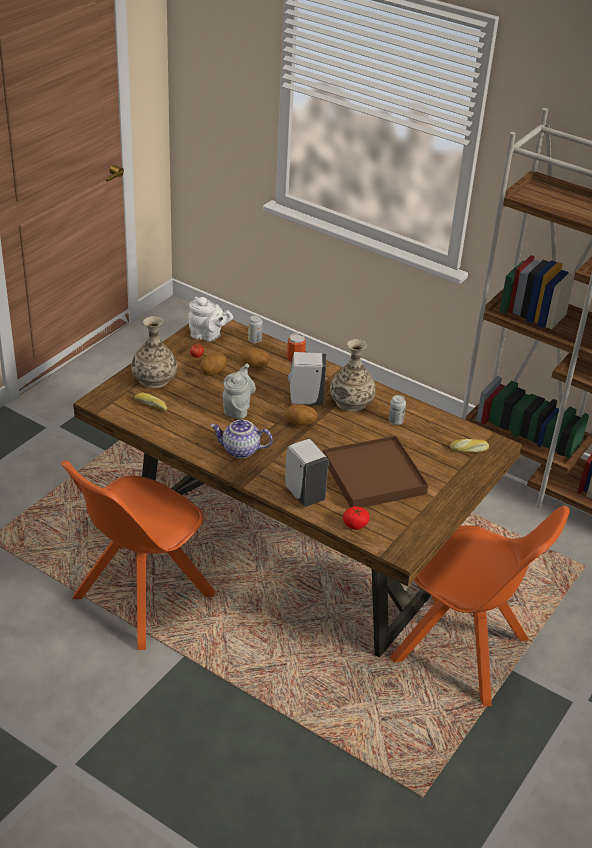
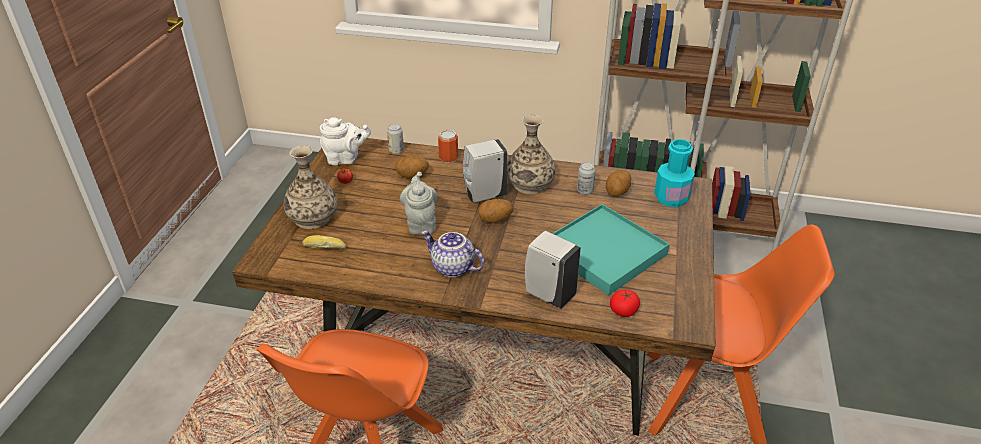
camera: 20 degrees left, 0 degrees up
potato [200,353,227,376] -> potato moved to [606,169,631,197]
teapot [210,420,273,458] -> teapot turned 45 degrees clockwise [421,230,485,277]
brown tray [323,436,428,508] -> turquoise tray [552,204,670,295]
bread [450,439,489,453] -> turquoise bottle [654,139,695,207]

